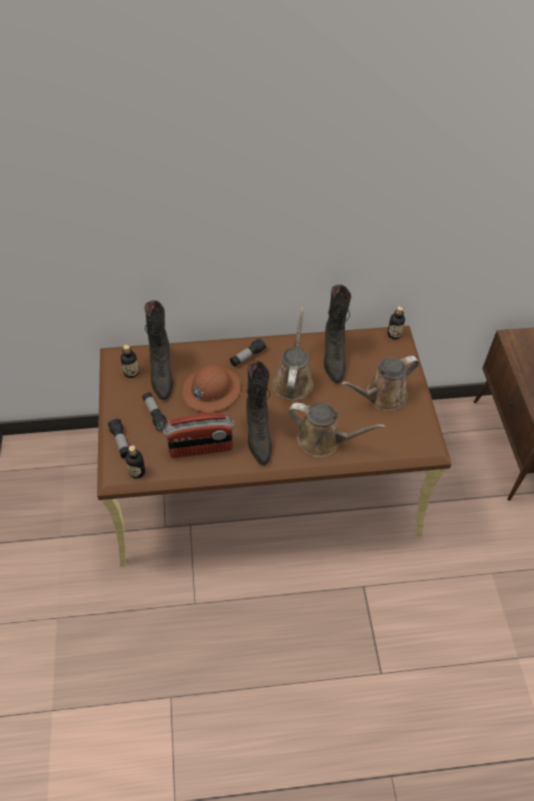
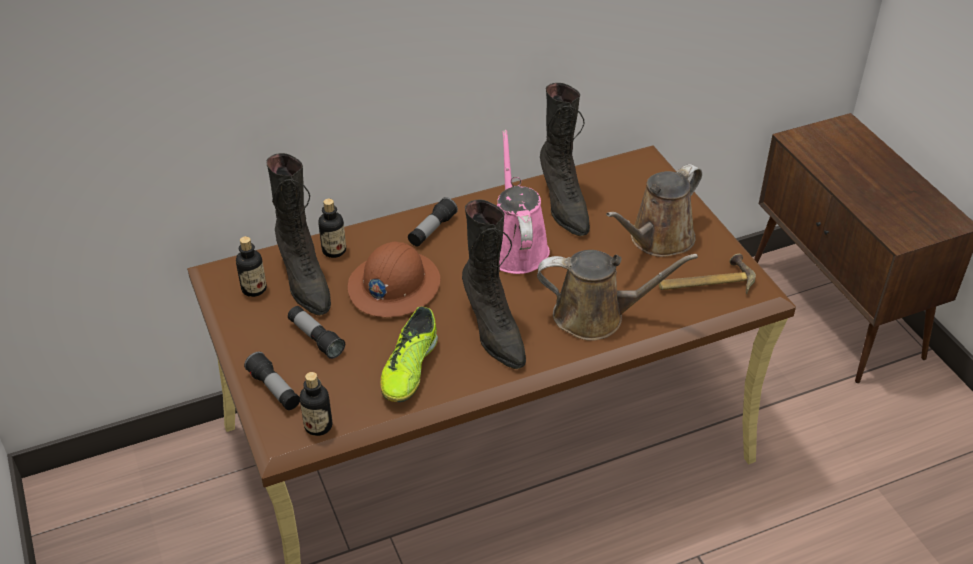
camera: 15 degrees left, 10 degrees down
radio [163,412,234,458] -> shoe [380,307,438,402]
brown watering can [272,307,313,400] -> pink watering can [497,130,550,274]
bottle [387,306,405,339] -> bottle moved to [318,199,346,258]
none -> hammer [659,254,756,294]

